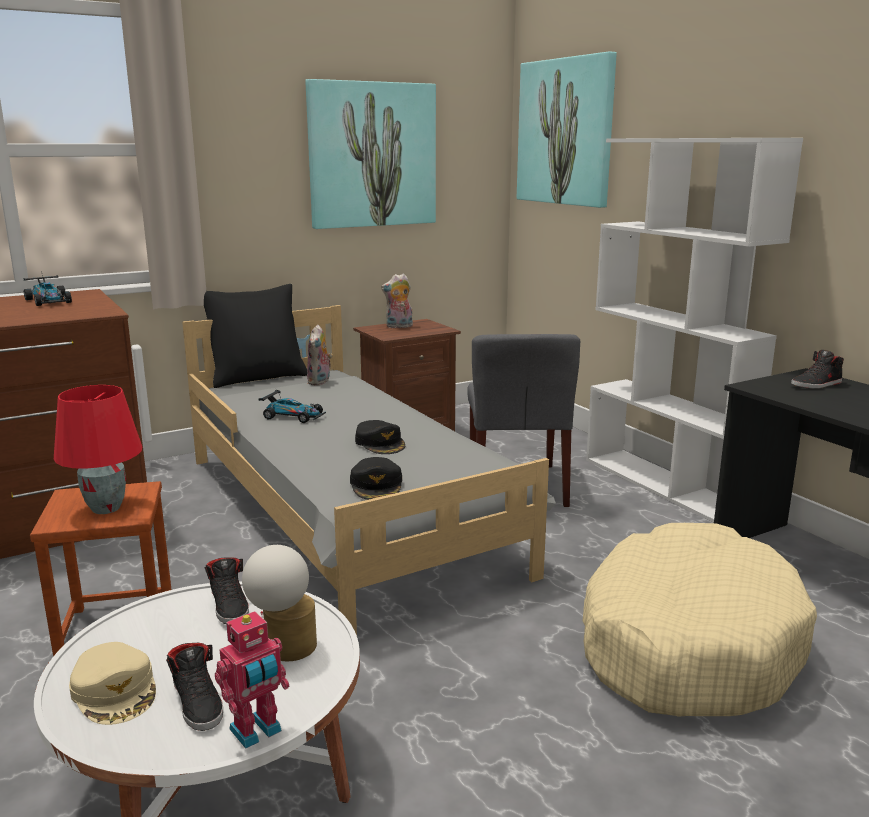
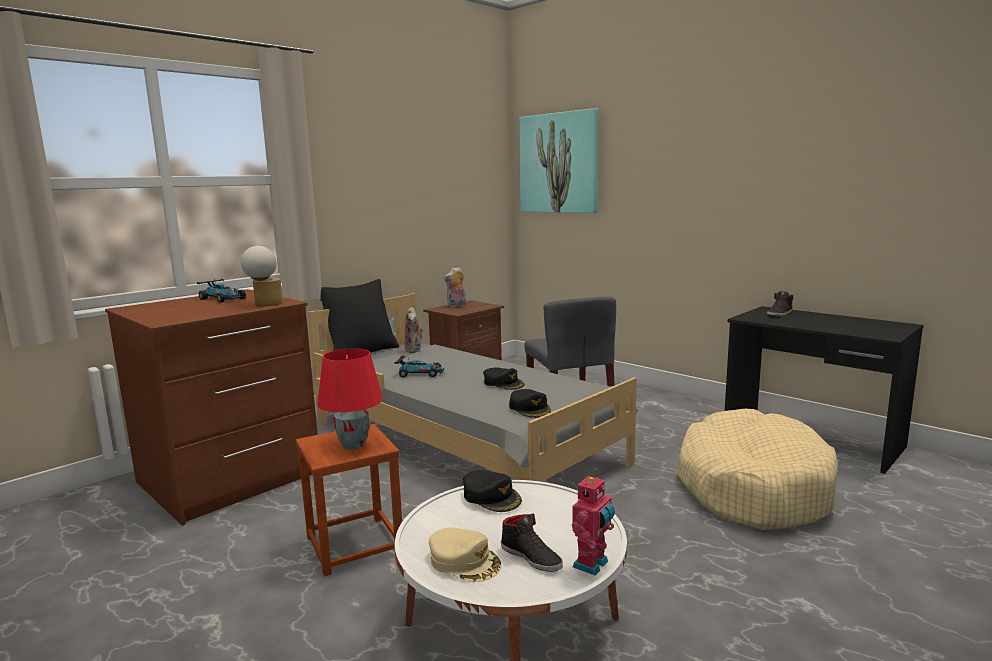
camera: 15 degrees left, 5 degrees down
black shoe [205,558,249,624] -> black cap [463,470,522,512]
table lamp [242,545,317,661] -> table lamp moved to [241,246,283,306]
picture [305,79,436,229] -> none
white bookcase [586,138,803,523] -> none

